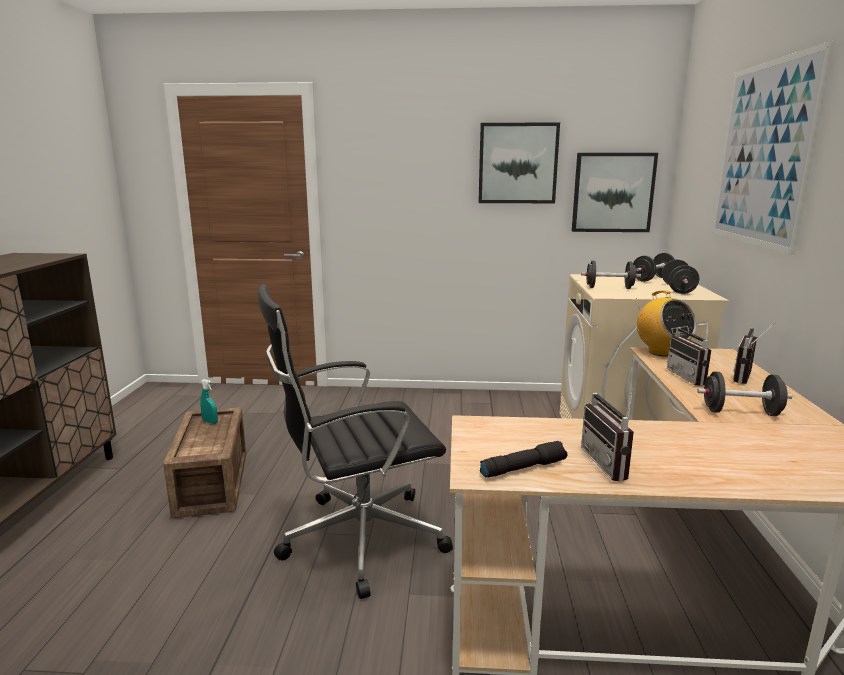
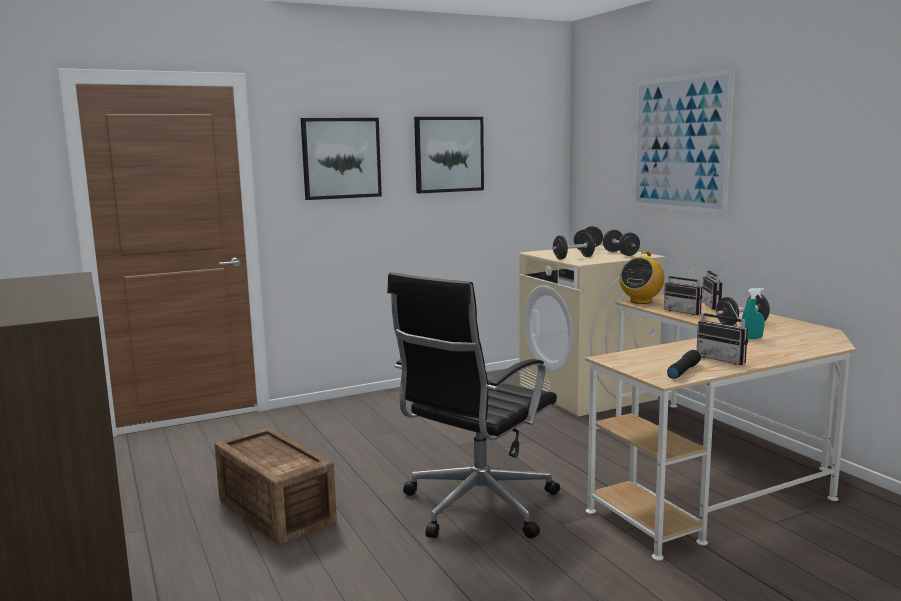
camera: 30 degrees left, 5 degrees down
turquoise spray bottle [200,379,218,424] -> turquoise spray bottle moved to [742,288,765,339]
picture [572,153,658,232] -> picture moved to [301,118,382,200]
radio [636,290,696,357] -> radio turned 90 degrees clockwise [619,251,665,304]

